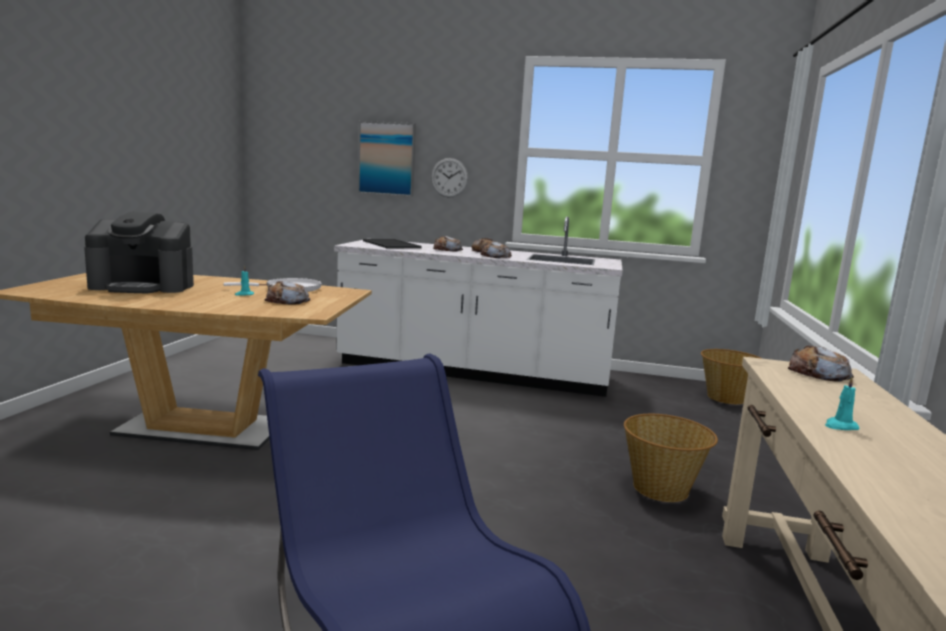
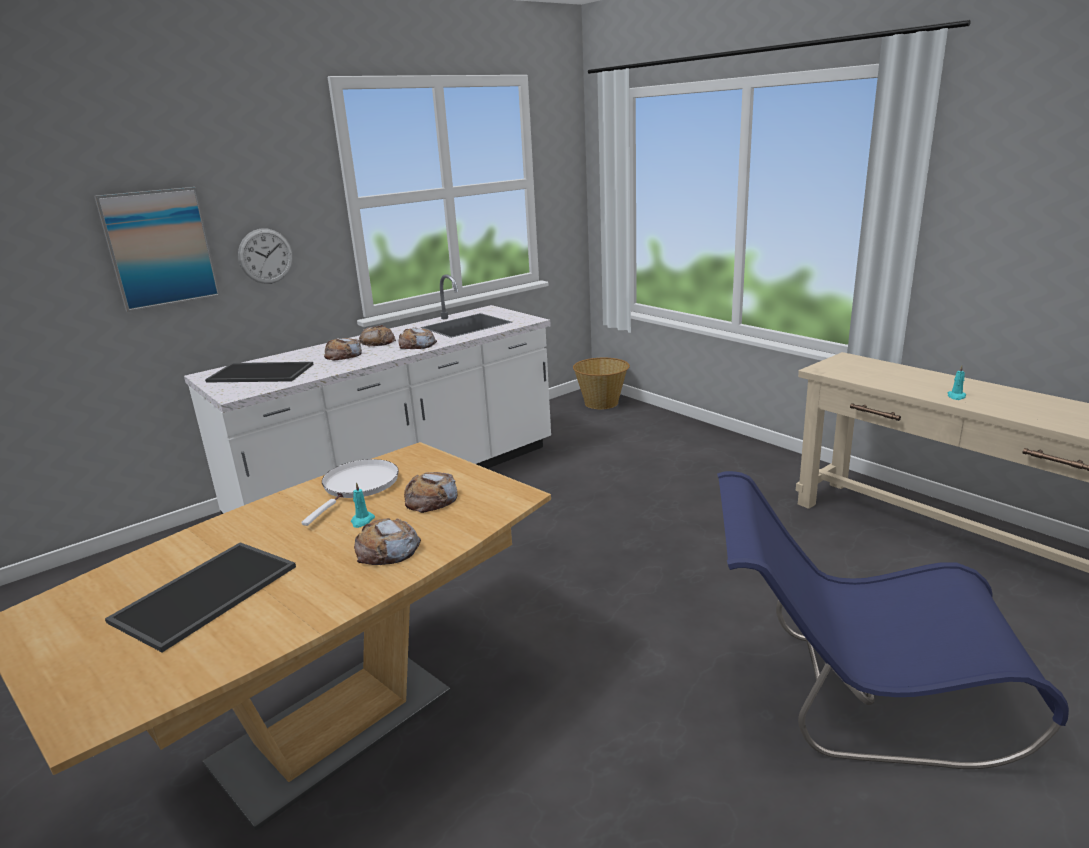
camera: 50 degrees left, 10 degrees up
coffee machine [84,212,194,293] -> tray [105,542,296,652]
basket [624,414,718,502] -> none
bread [788,346,854,382] -> bread moved to [354,518,421,565]

